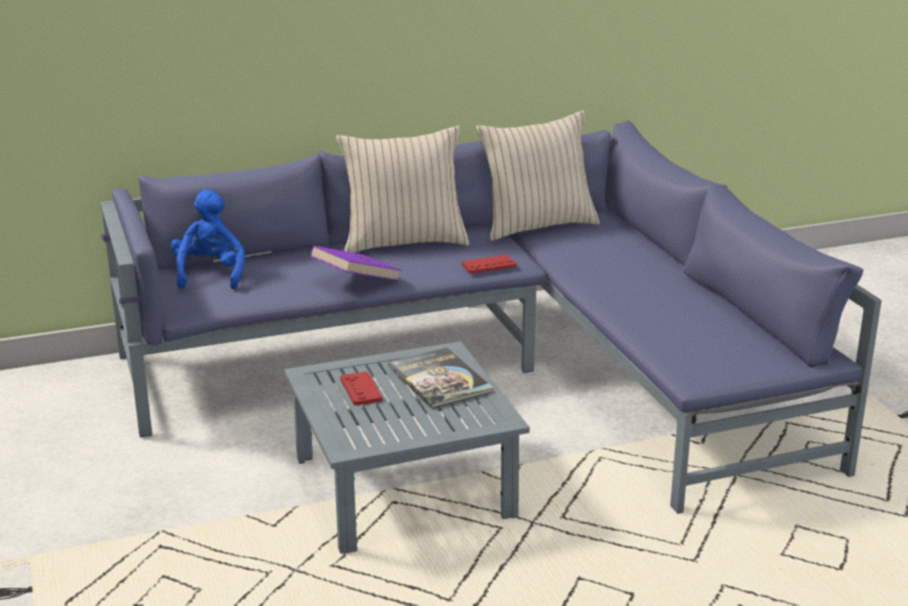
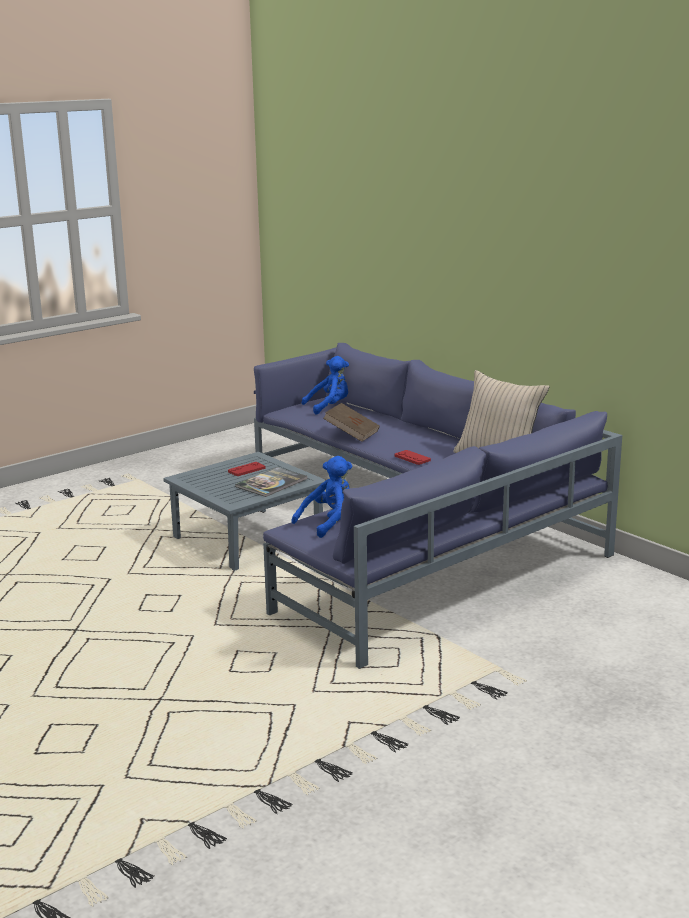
camera: 70 degrees right, 5 degrees down
purple book [310,246,401,281] -> brown book [323,403,380,442]
beige pillow [336,126,469,253] -> none
none -> blue plush toy [291,456,352,538]

